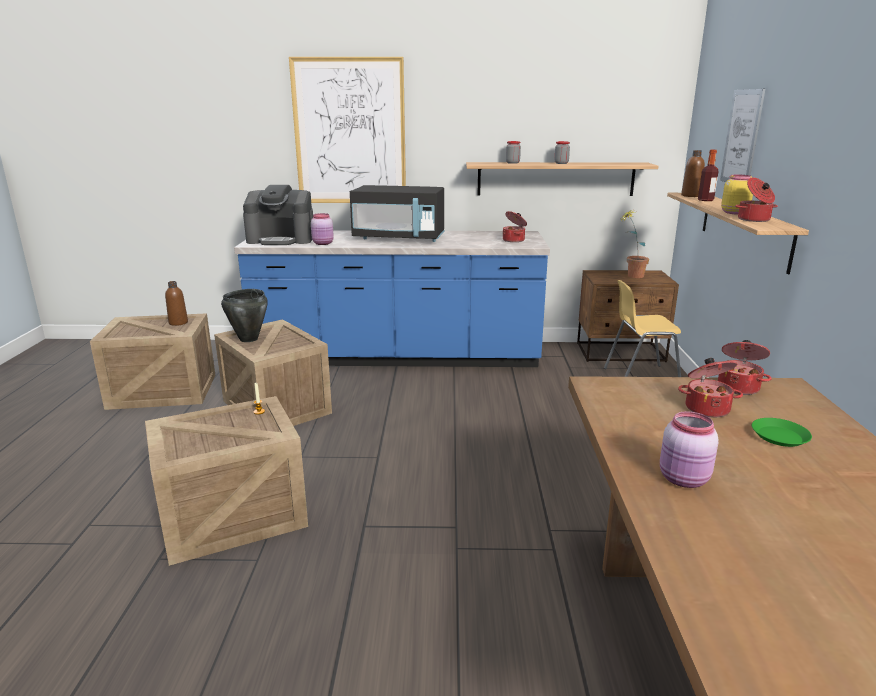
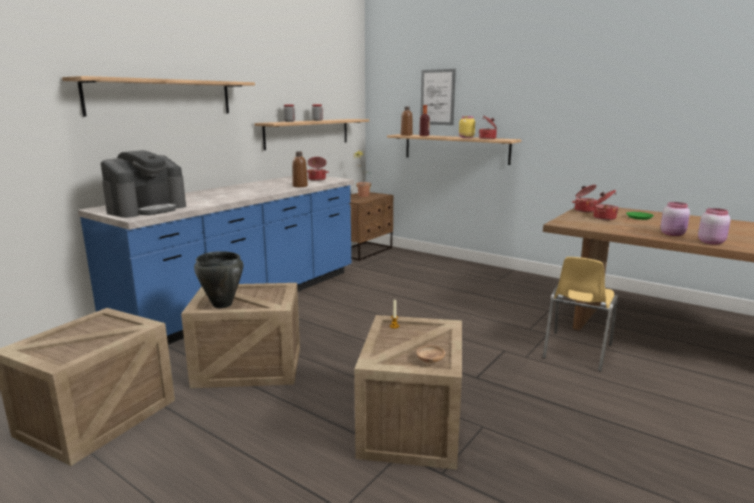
camera: 55 degrees left, 5 degrees down
brown bottle [165,281,188,326] -> brown bottle moved to [293,152,308,187]
picture [289,57,406,203] -> shelf [62,76,255,117]
pink jar [311,213,334,245] -> pink jar moved to [698,208,731,245]
black microwave [350,185,445,242] -> none
yellow chair [604,280,681,377] -> yellow chair moved to [543,257,618,372]
none -> brown bowl [417,345,445,363]

